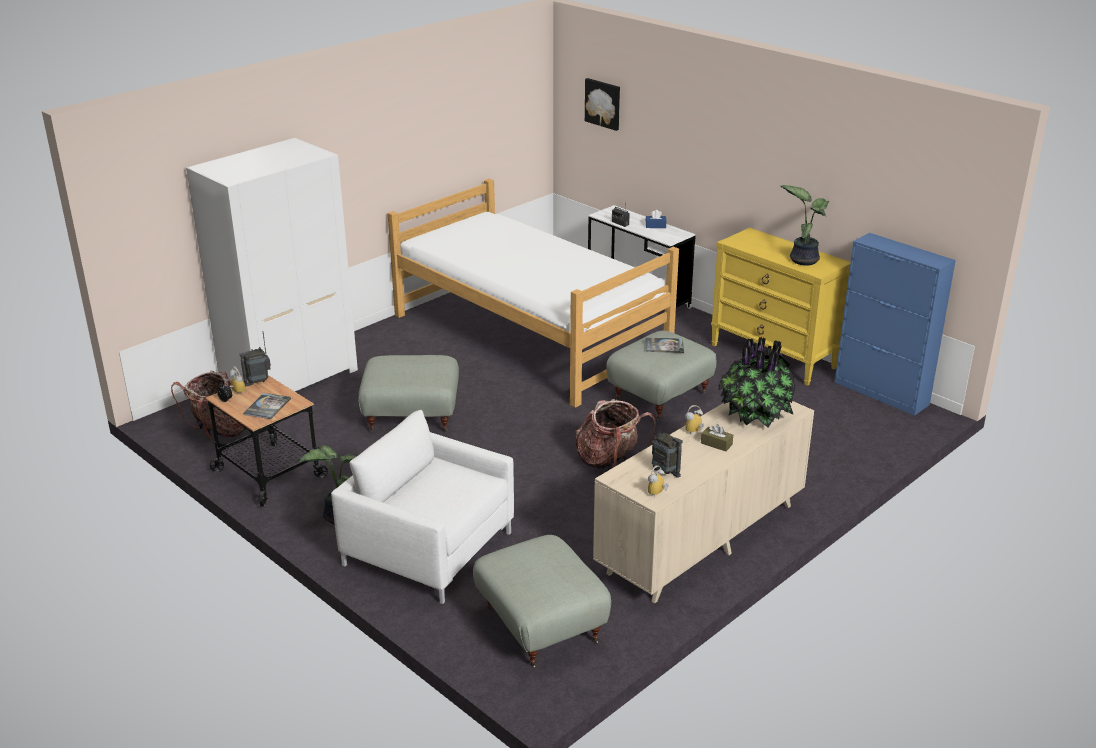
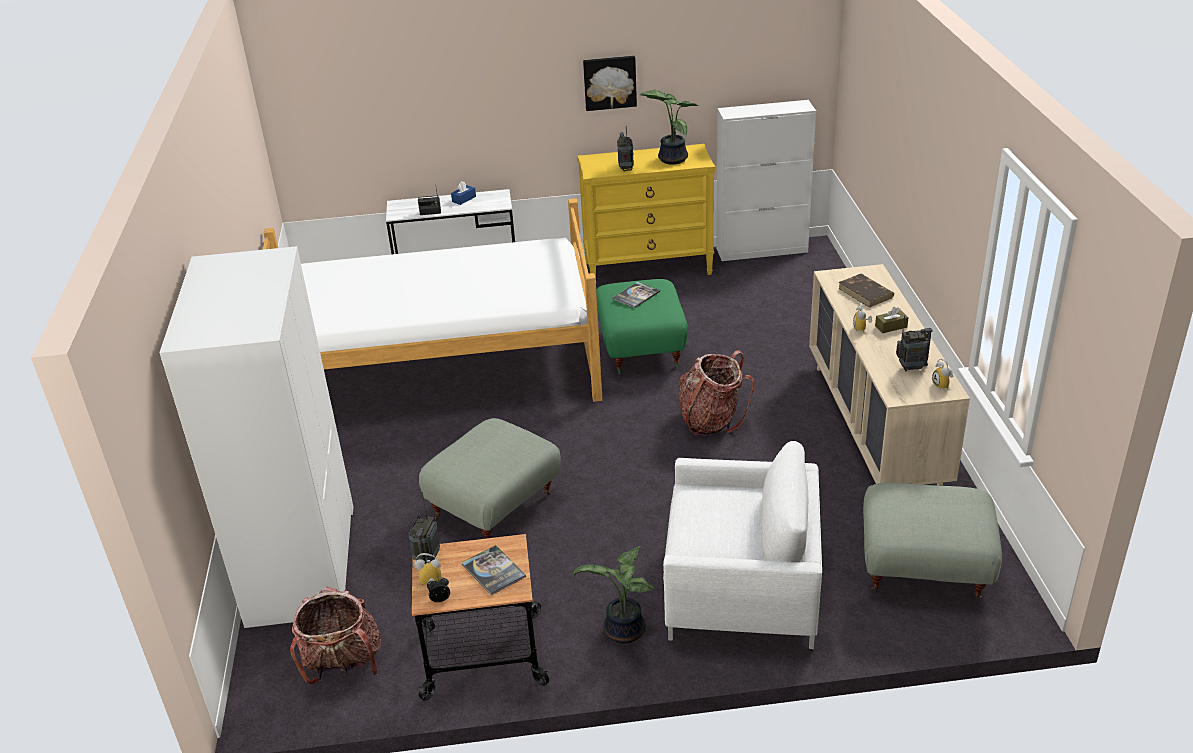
camera: 50 degrees left, 5 degrees up
white armchair [331,410,514,604] -> white armchair turned 150 degrees counterclockwise [663,441,822,649]
picture [585,78,620,131] -> picture moved to [583,56,637,111]
grey ottoman [606,331,717,421] -> green ottoman [596,279,688,374]
potted plant [718,337,795,428] -> brown book [838,274,894,308]
blue cabinet [835,233,956,416] -> white cabinet [716,100,816,261]
none -> radio [617,127,634,171]

